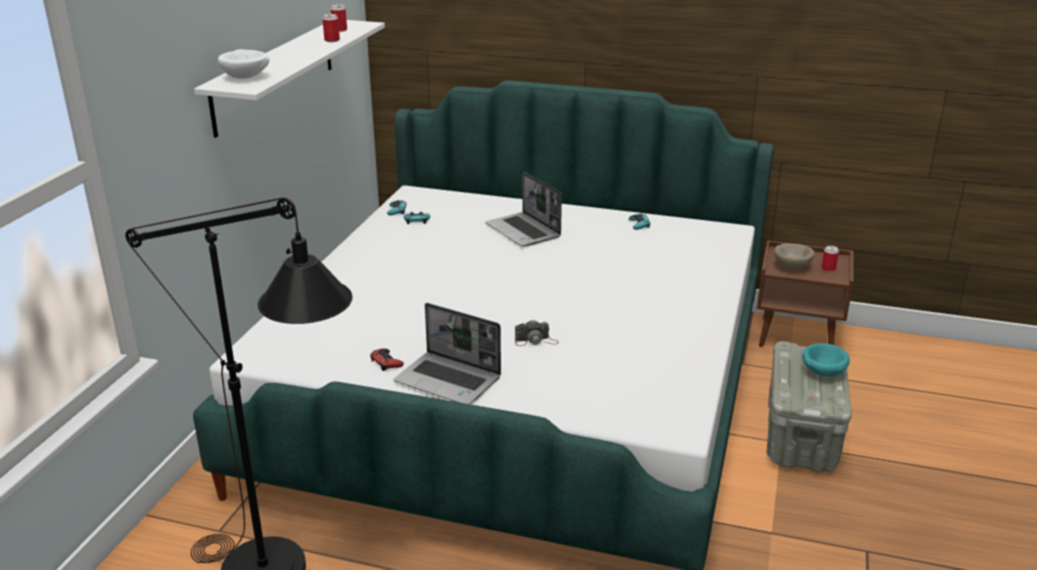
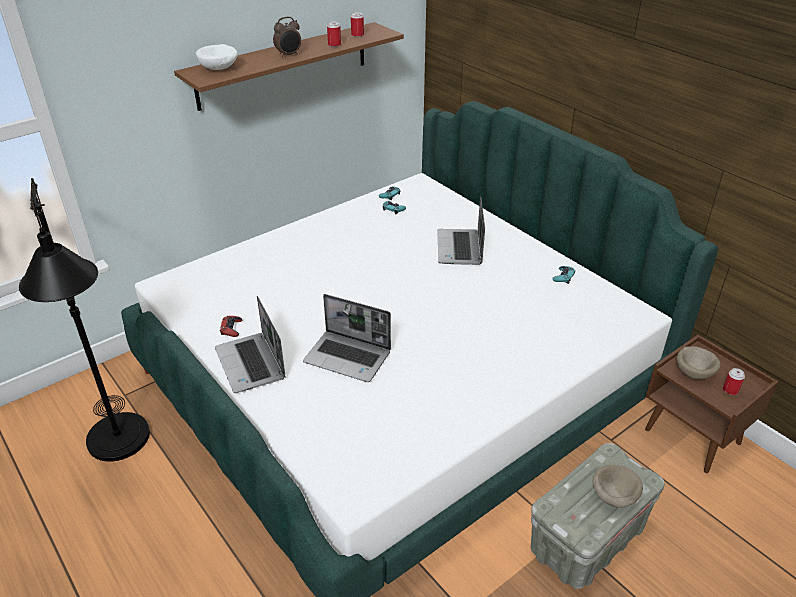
camera: 35 degrees right, 10 degrees up
white shelf [194,20,385,138] -> brown shelf [174,22,404,111]
camera [515,320,559,346] -> laptop [303,294,391,382]
turquoise bowl [803,343,850,377] -> beige bowl [592,465,643,508]
none -> alarm clock [273,17,301,58]

